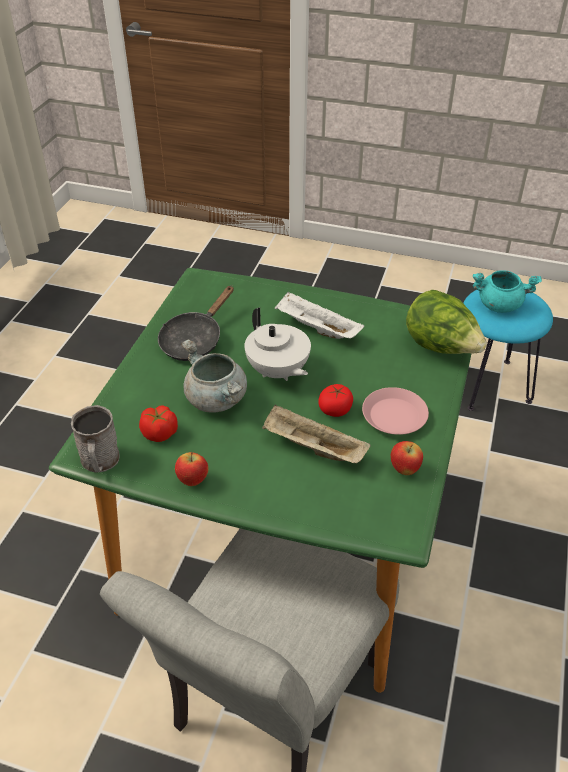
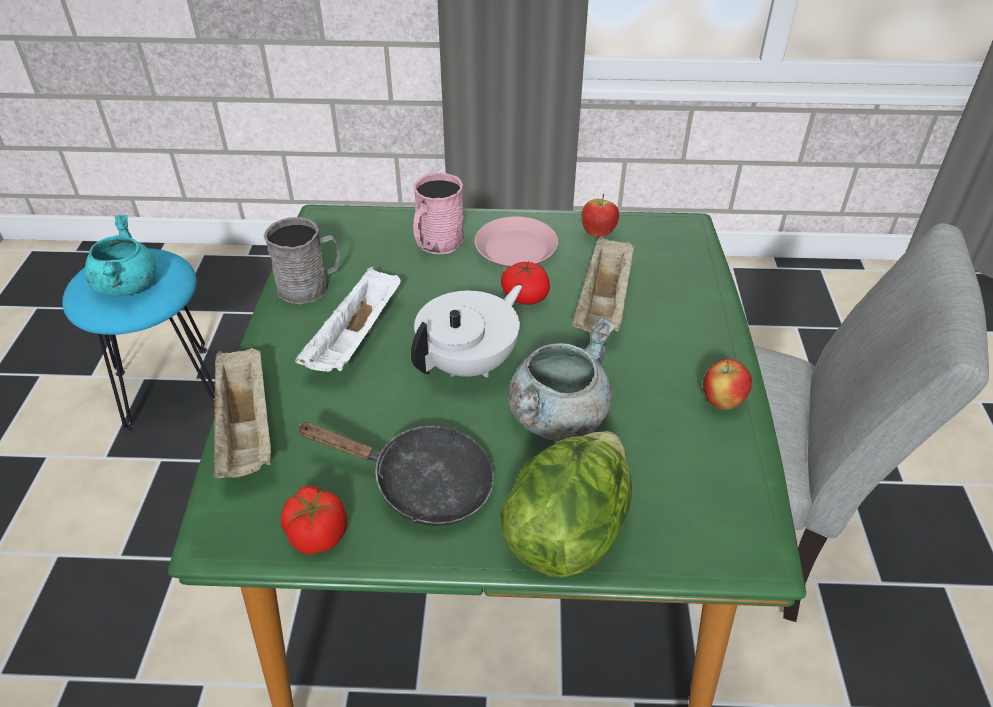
camera: 105 degrees left, 0 degrees up
grey mug [71,405,120,472] -> grey mug moved to [264,217,340,304]
tomato [139,405,178,442] -> tomato moved to [281,485,347,555]
lettuce [406,290,487,354] -> lettuce moved to [500,431,632,578]
none -> beige tray [213,348,271,479]
none -> pink mug [413,173,464,254]

